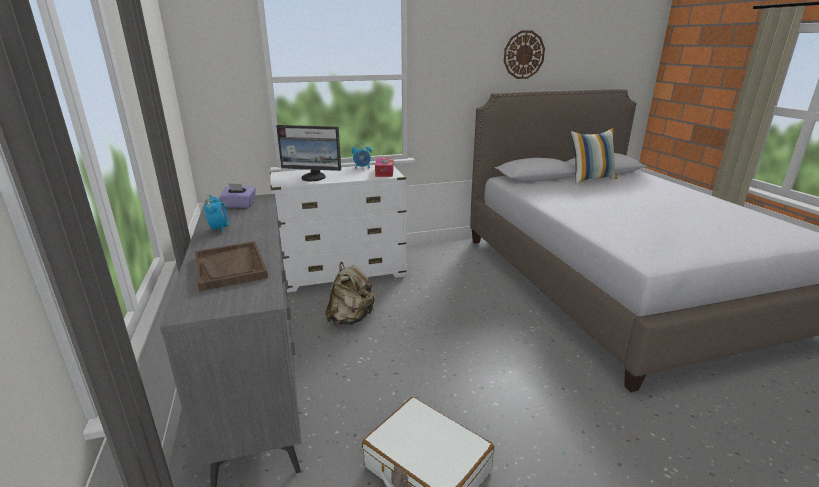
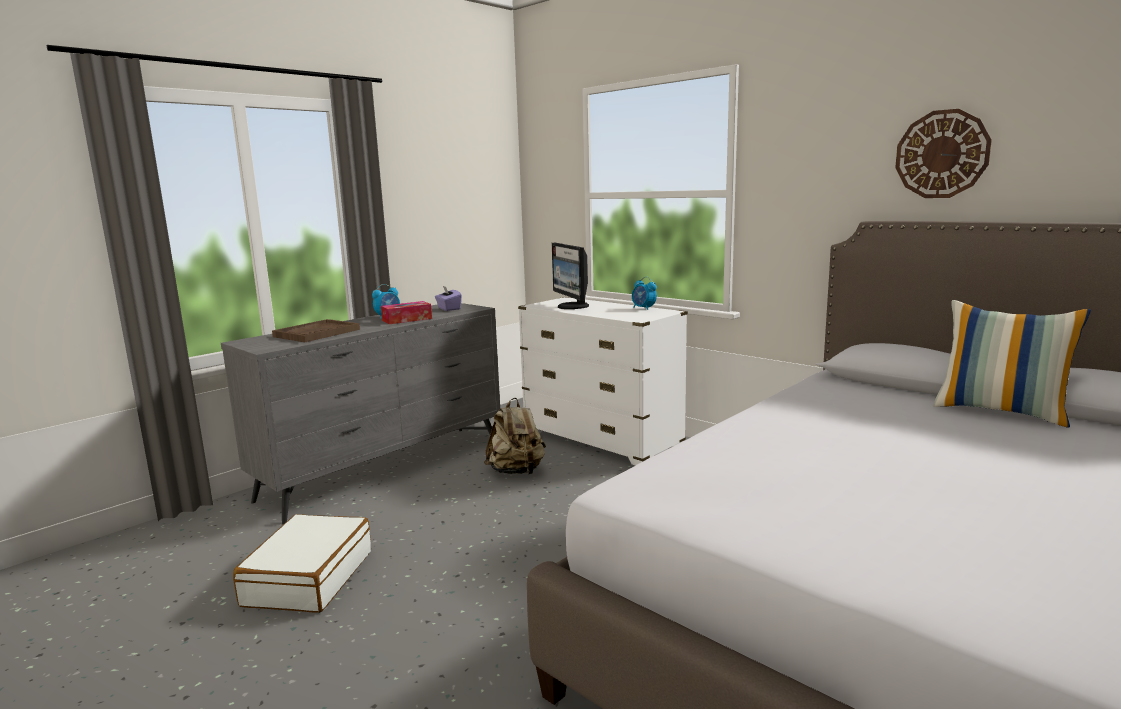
camera: 60 degrees right, 10 degrees down
tissue box [375,158,394,177] -> tissue box moved to [381,301,432,324]

